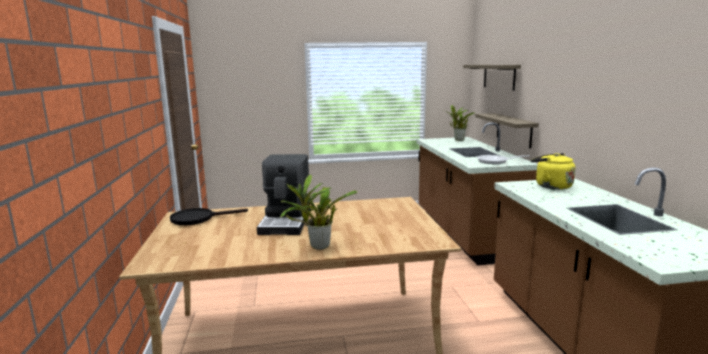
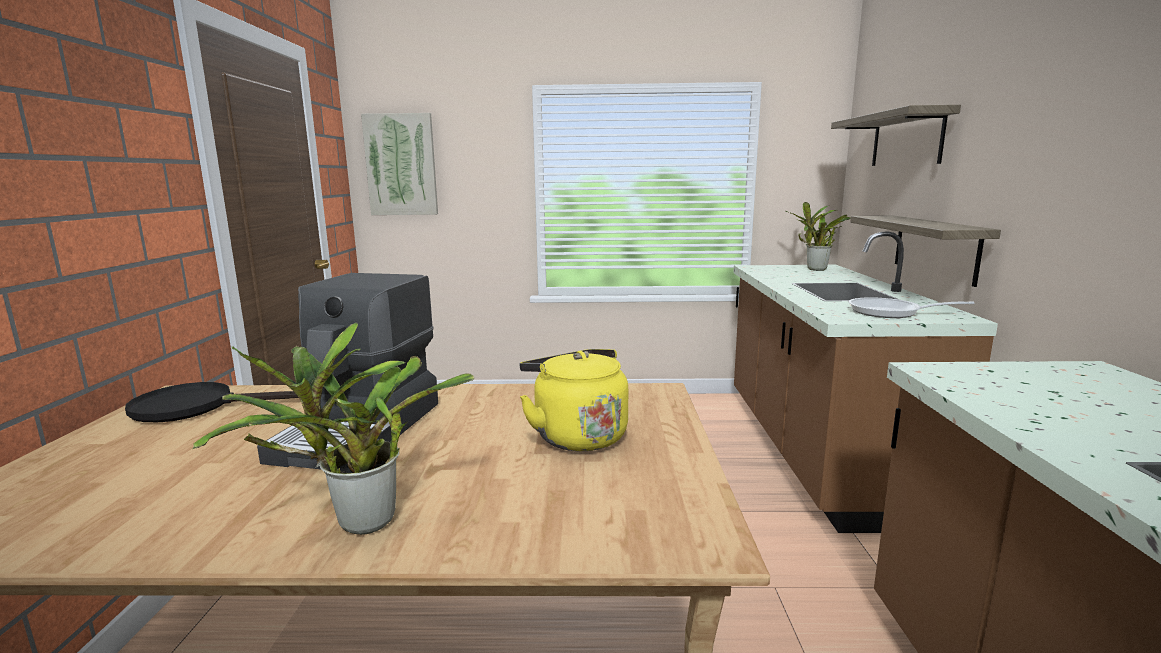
camera: 10 degrees right, 0 degrees up
yellow kettle [531,153,575,190] -> yellow kettle moved to [520,349,628,451]
none -> picture [361,113,438,215]

